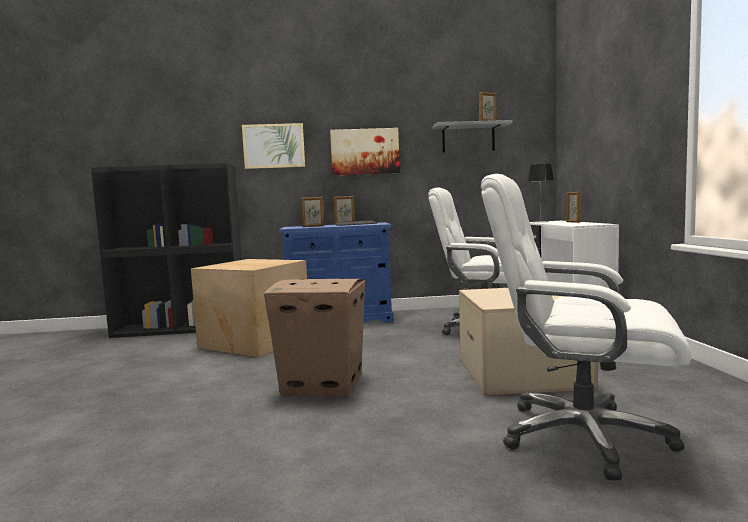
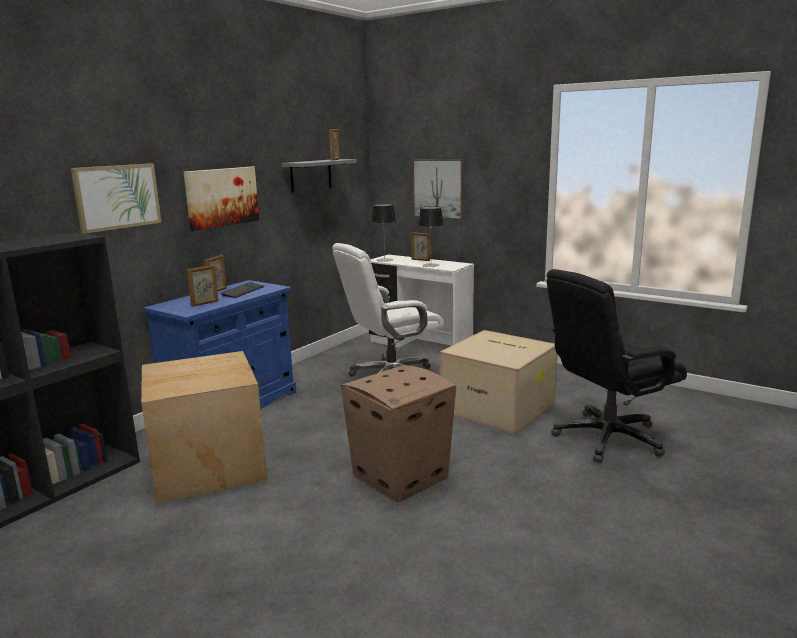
camera: 50 degrees left, 10 degrees up
white office chair [481,174,691,480] -> black office chair [546,269,687,462]
none -> picture [412,159,464,220]
none -> table lamp [418,206,444,267]

